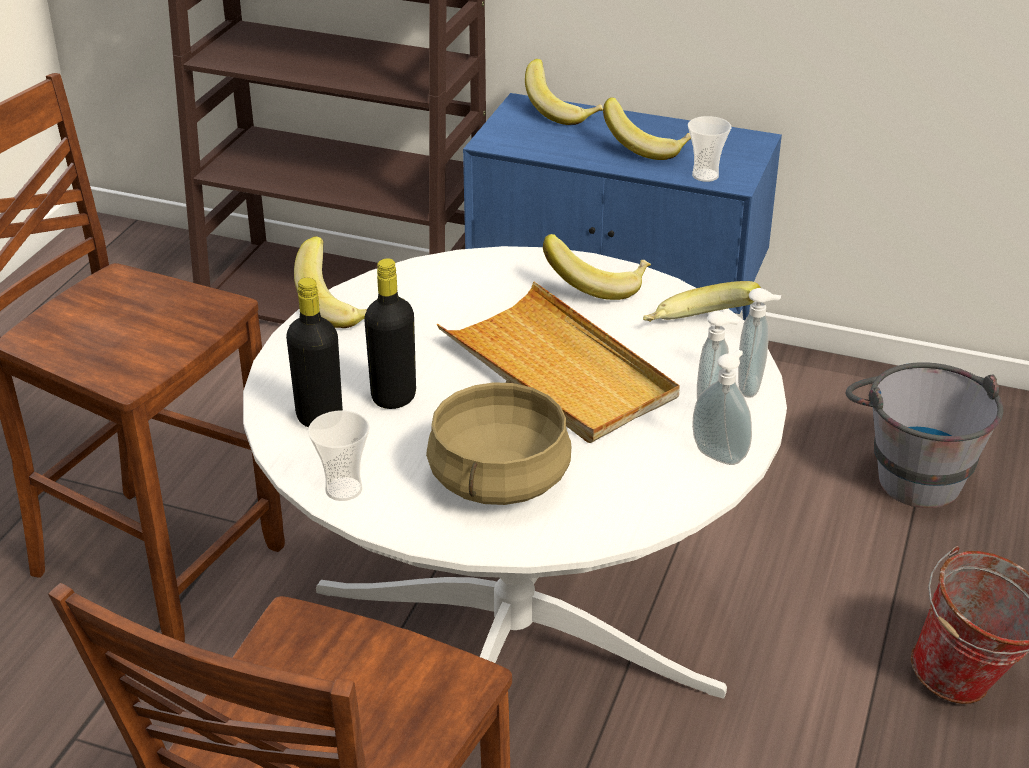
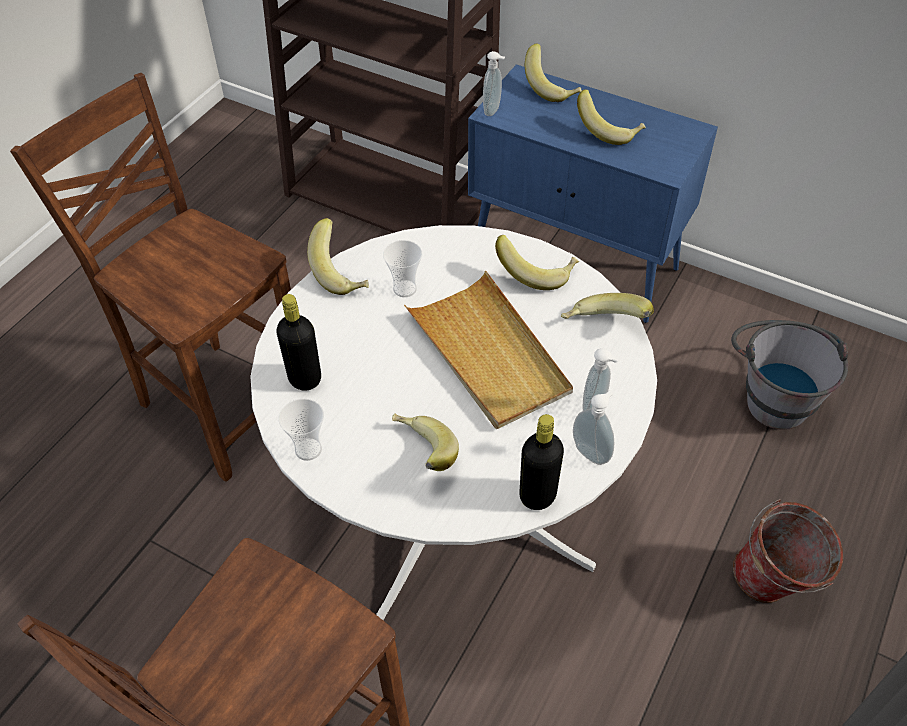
camera: 10 degrees right, 15 degrees up
black bottle [364,258,416,409] -> black bottle moved to [519,414,564,510]
beige cooking pot [426,379,571,505] -> banana [392,413,459,471]
cup [688,116,731,182] -> cup moved to [383,240,422,297]
soap dispenser [738,288,781,397] -> soap dispenser moved to [483,51,505,116]

